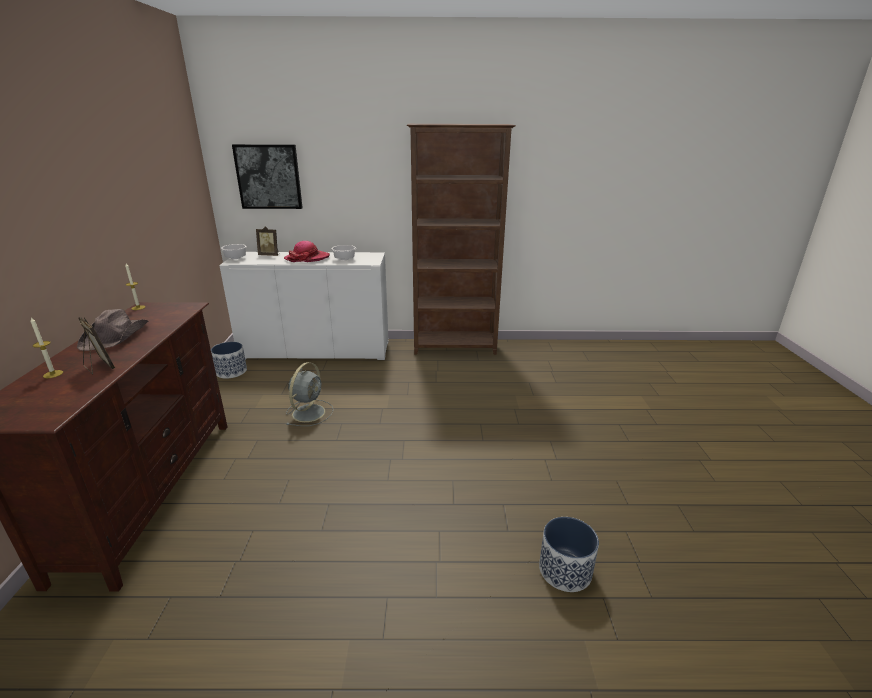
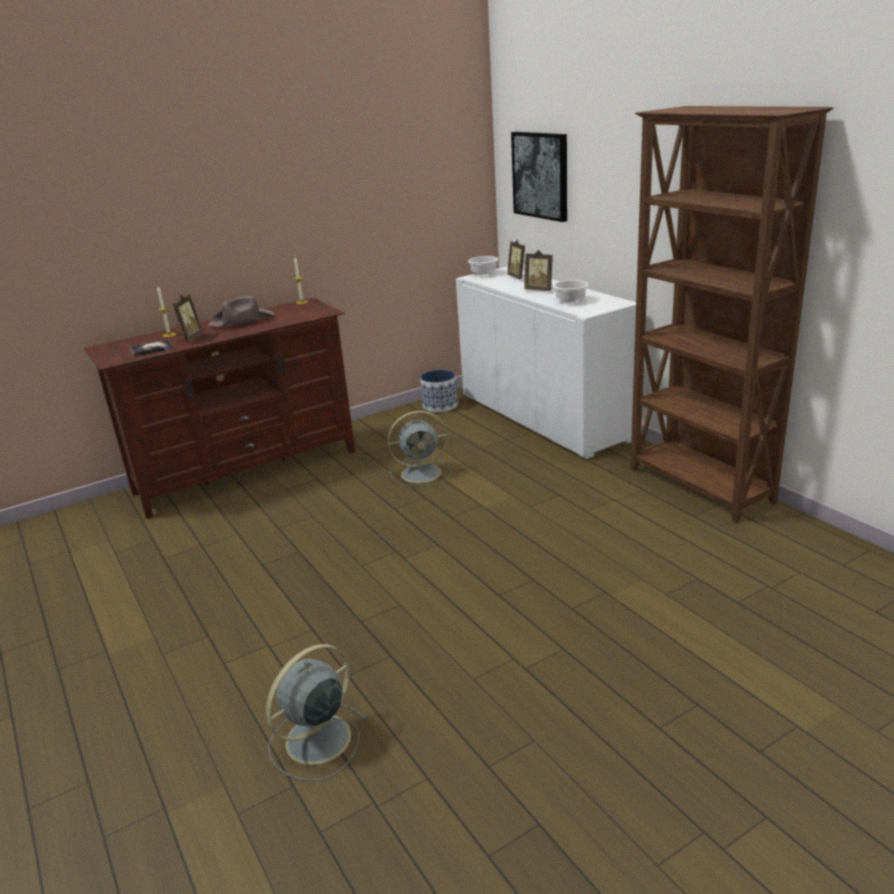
camera: 60 degrees right, 0 degrees up
hat [284,241,330,262] -> picture frame [524,250,553,291]
planter [539,517,599,592] -> grey fan [266,644,368,781]
none -> book [130,339,173,357]

